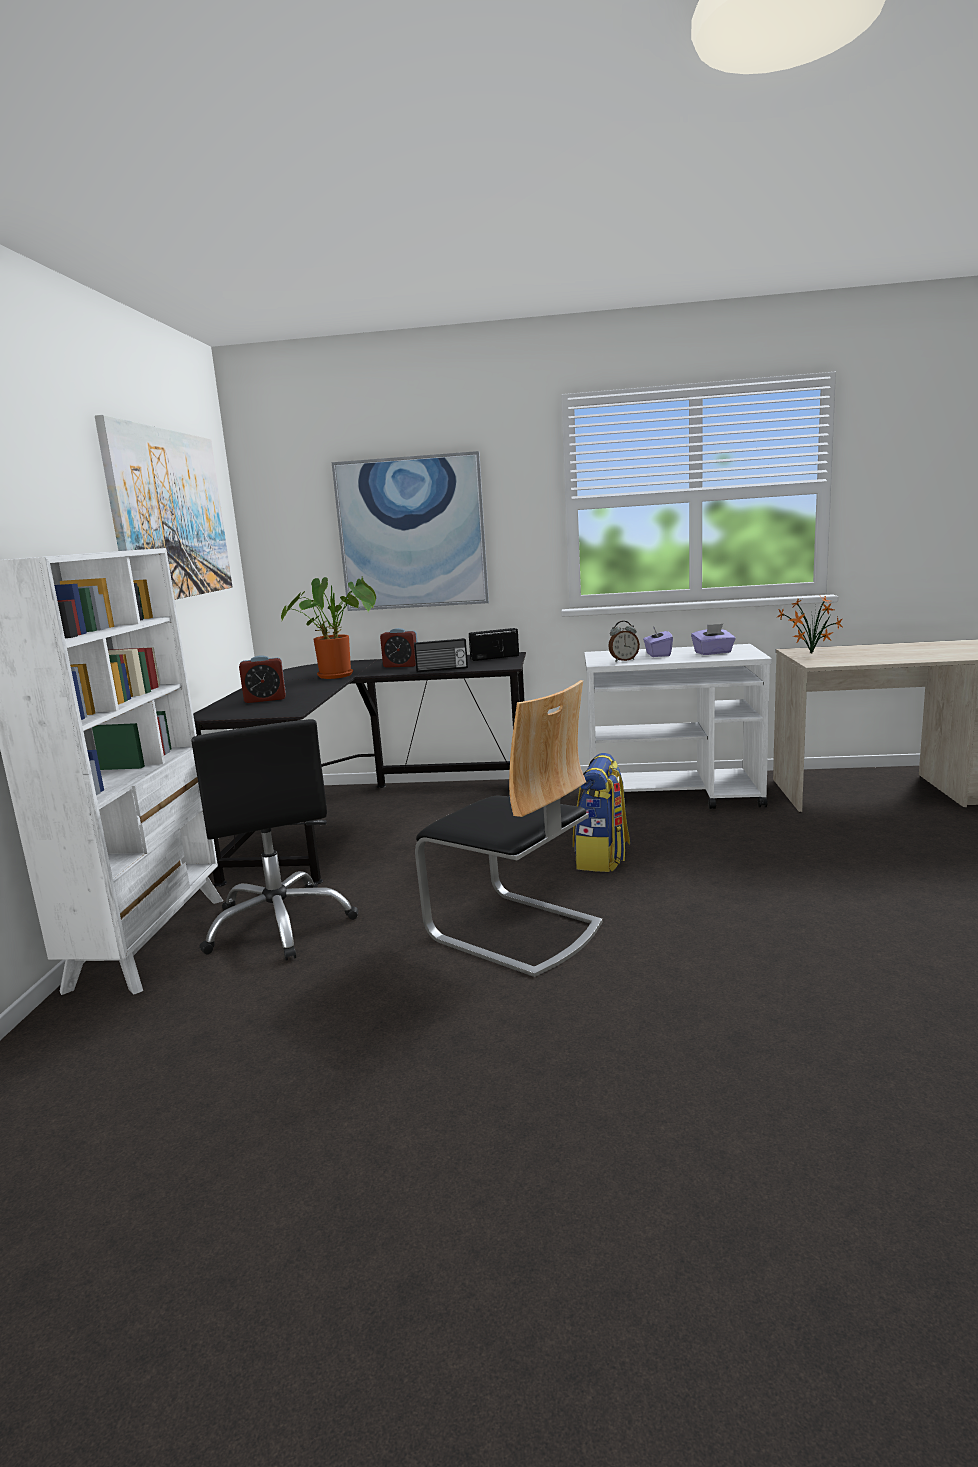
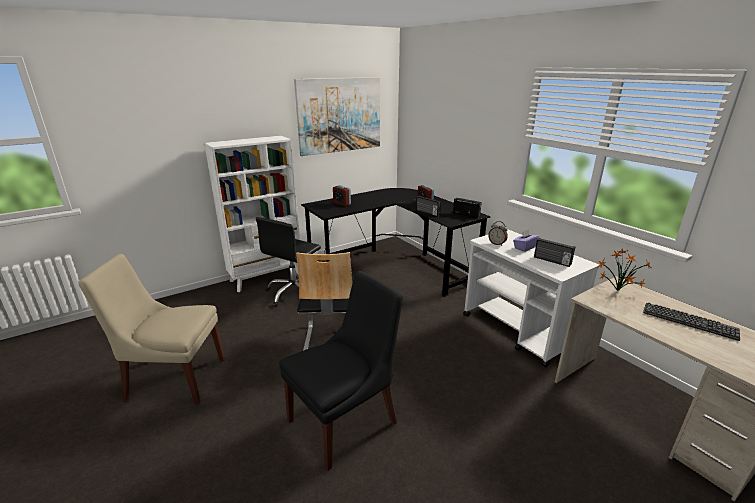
camera: 50 degrees right, 10 degrees up
potted plant [281,577,376,679] -> none
picture [332,451,489,611] -> none
backpack [573,753,630,872] -> none
purple tissue box [691,624,736,655] -> radio [534,238,575,267]
none -> beige chair [78,254,225,405]
none -> black chair [279,271,403,471]
none -> keyboard [643,302,740,341]

